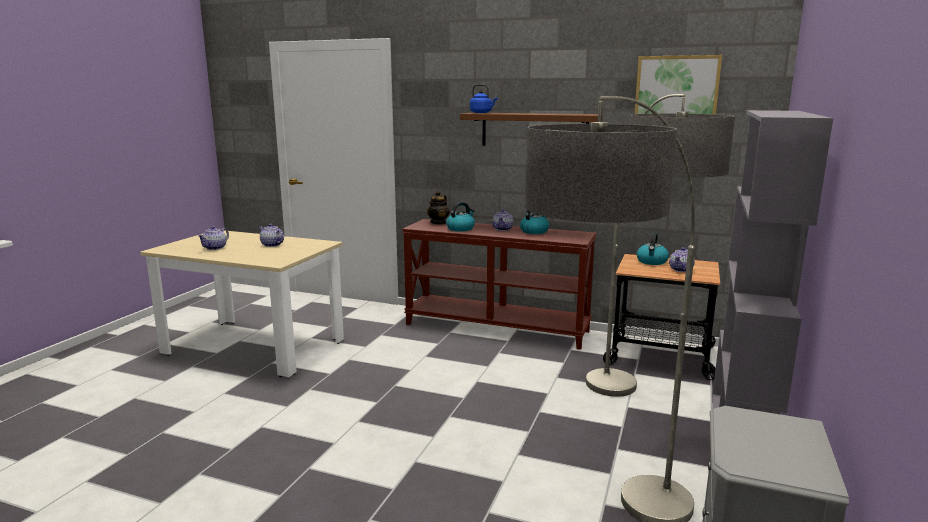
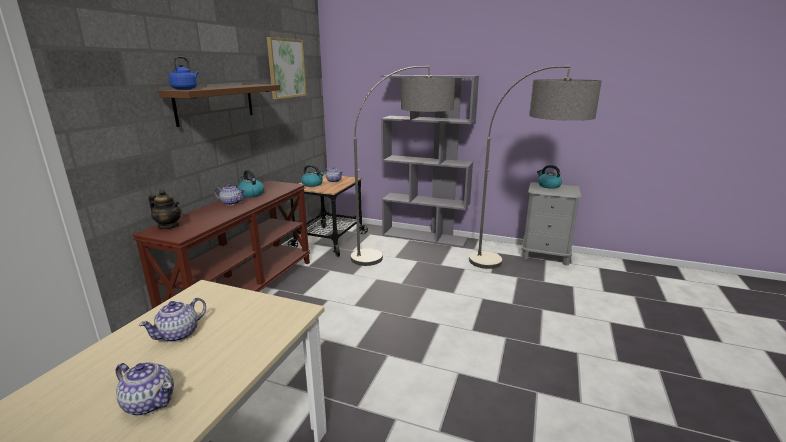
camera: 90 degrees left, 5 degrees up
kettle [446,202,475,232] -> kettle moved to [537,165,562,189]

